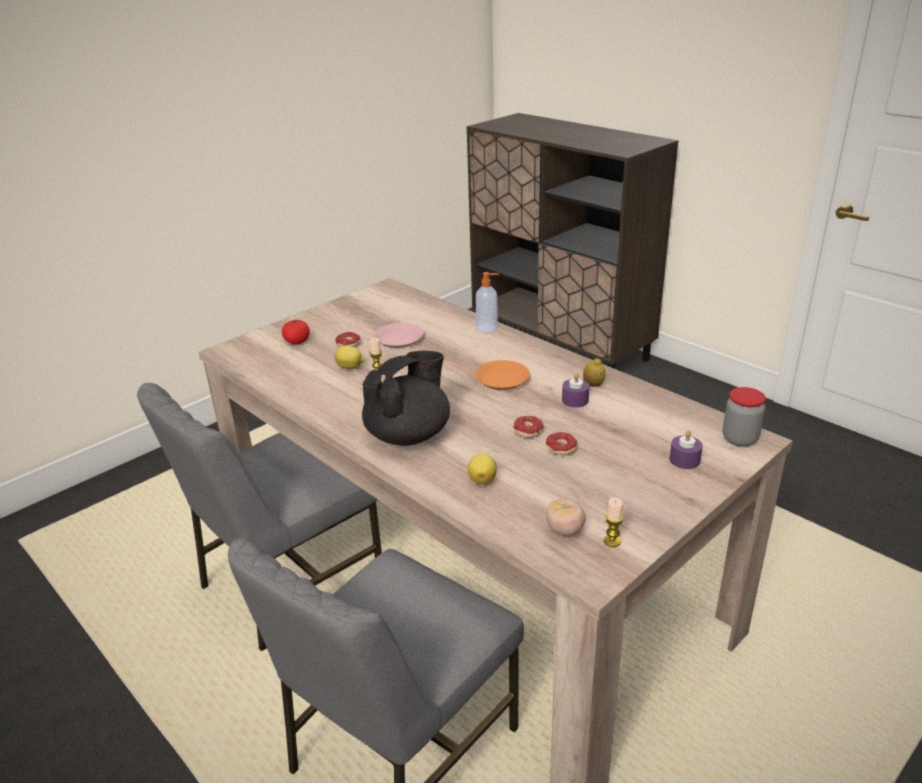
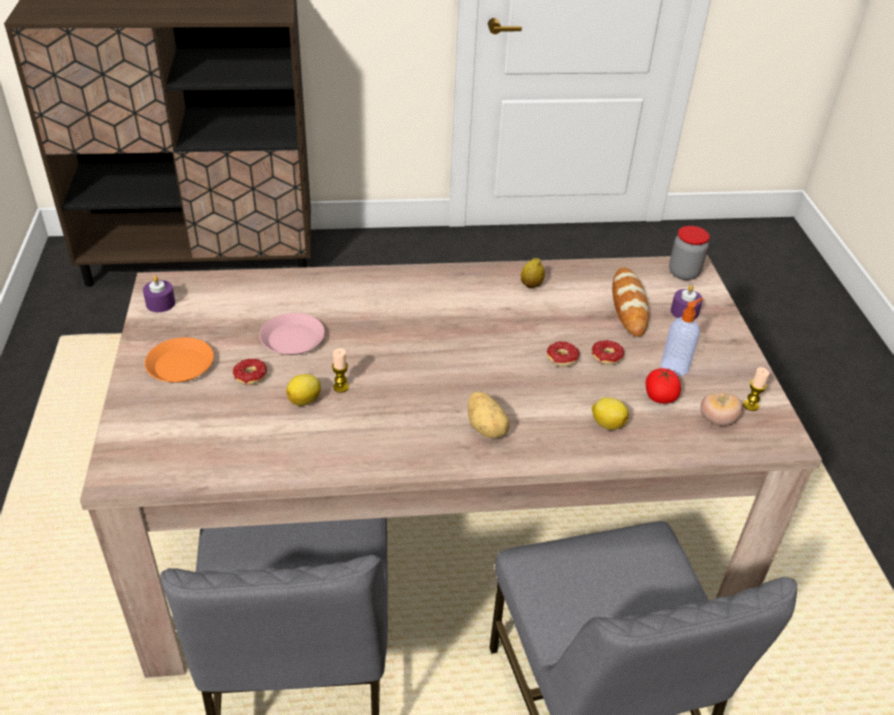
camera: 55 degrees left, 10 degrees up
tomato [282,319,310,344] -> tomato moved to [646,368,681,404]
black teapot [362,351,450,446] -> potato [468,391,510,438]
orange plate [475,360,530,390] -> orange plate moved to [145,337,214,383]
soap dispenser [476,272,499,333] -> soap dispenser moved to [661,298,703,376]
purple candle [562,373,589,407] -> purple candle moved to [143,276,175,312]
none -> bread [612,267,649,337]

